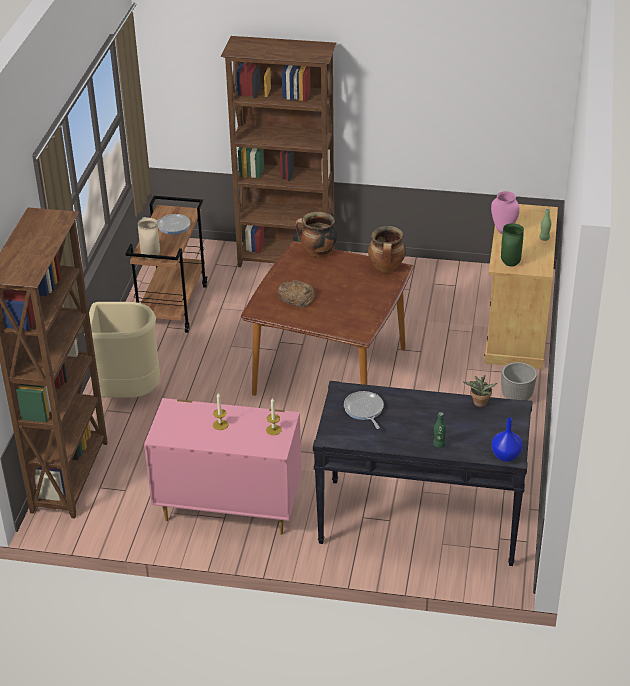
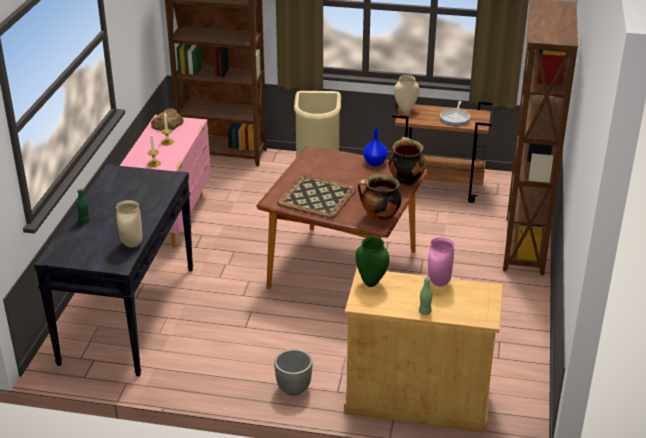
camera: 90 degrees right, 5 degrees down
bread [279,280,315,308] -> bread moved to [151,108,184,131]
frying pan [344,391,384,429] -> none
potted plant [462,375,497,407] -> beige vase [116,200,142,247]
blue vase [492,417,523,462] -> blue vase moved to [363,127,387,166]
none -> tray [277,175,357,218]

